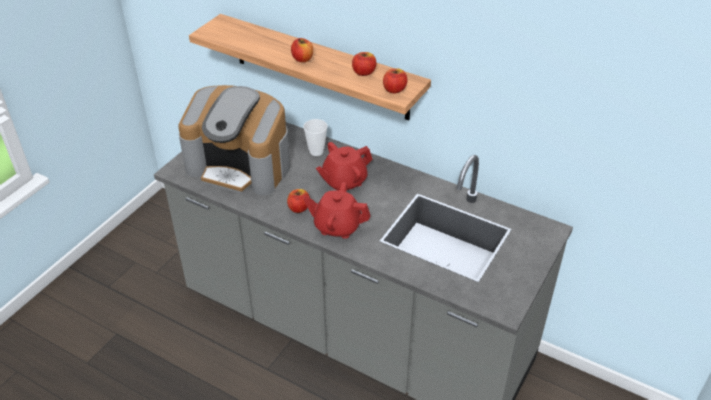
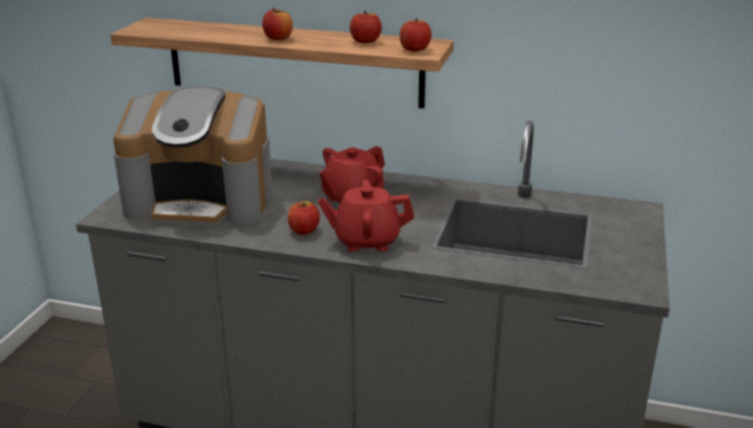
camera: 15 degrees left, 15 degrees down
cup [303,119,328,156] -> none

